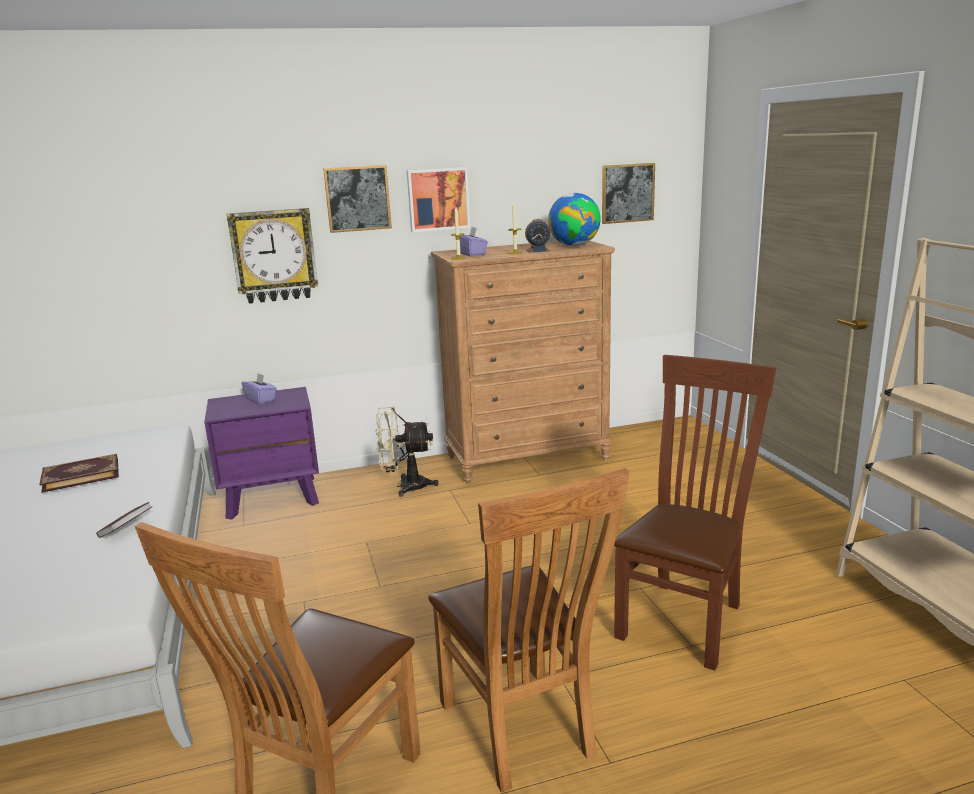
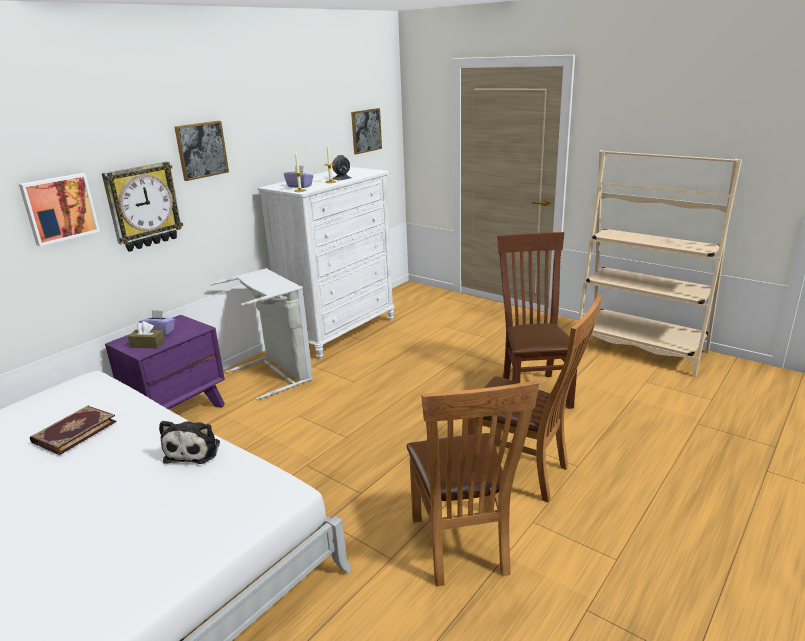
camera: 35 degrees left, 5 degrees up
book [96,502,152,538] -> plush toy [159,421,220,464]
beige fan [376,407,439,497] -> grey laundry basket [210,268,313,400]
picture [407,167,470,232] -> picture moved to [19,173,100,246]
brown dresser [431,241,615,484] -> white dresser [258,167,394,359]
globe [548,193,601,246] -> none
none -> brown tissue box [128,321,165,348]

